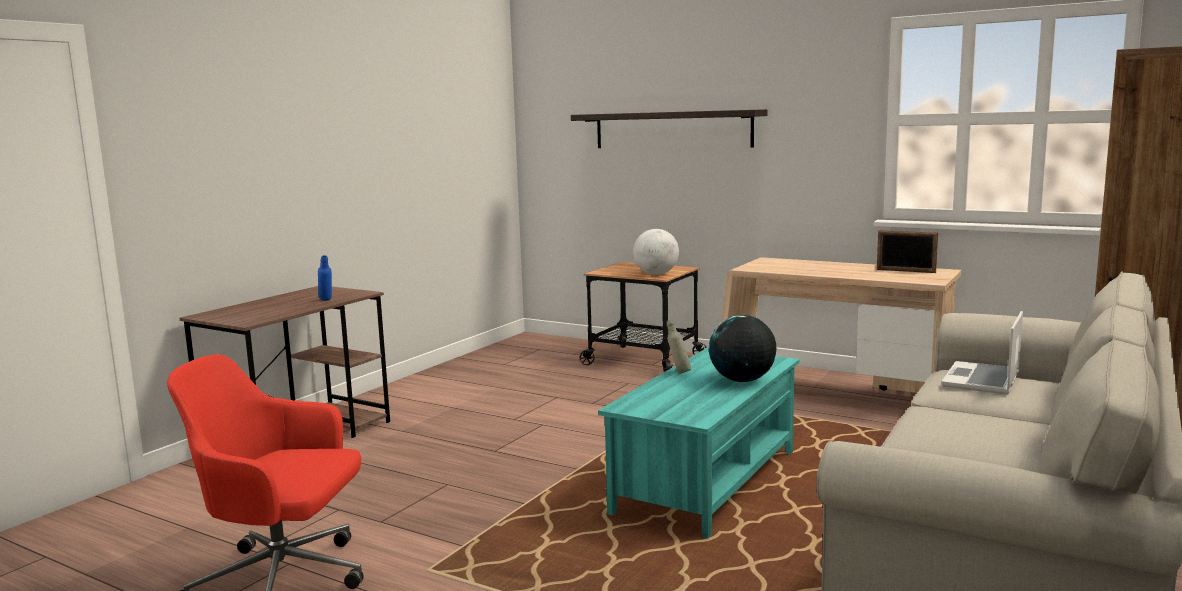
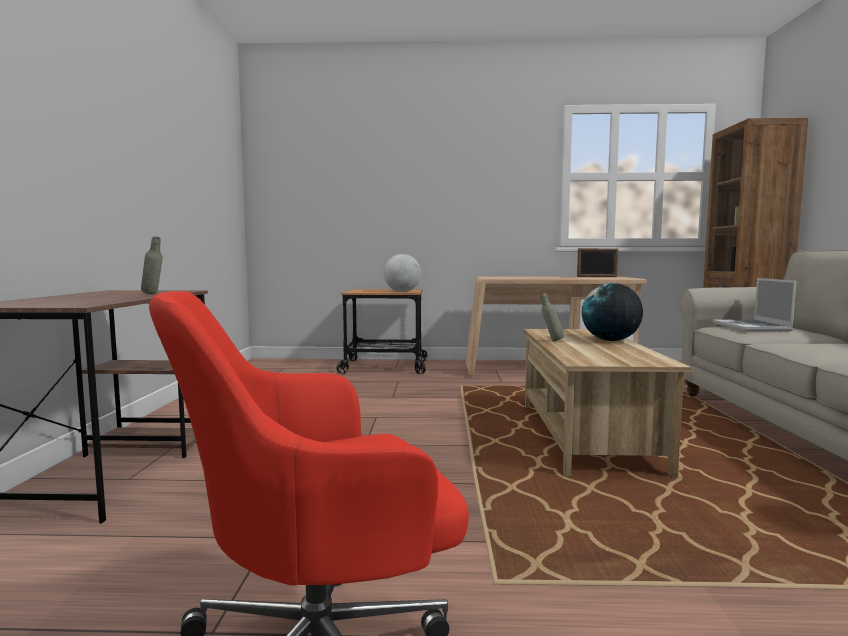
camera: 30 degrees left, 5 degrees down
blue bottle [318,255,332,301] -> grey bottle [141,236,163,294]
shelf [571,109,767,148] -> none
turquoise coffee table [598,348,800,539] -> beige coffee table [523,329,692,478]

